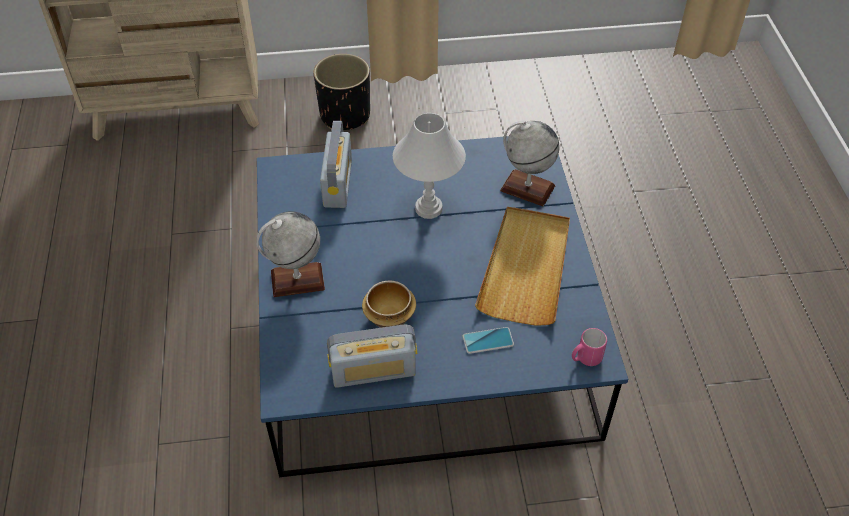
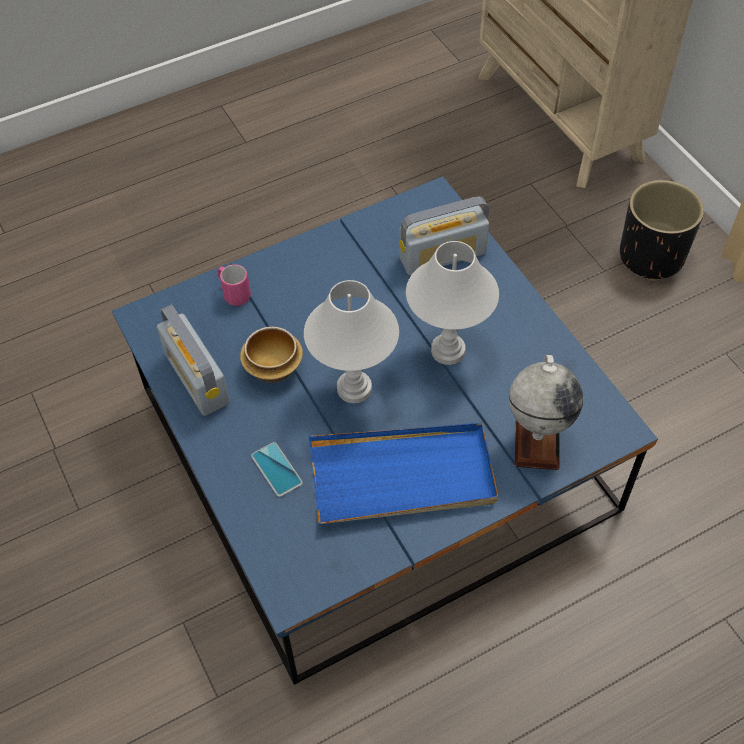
camera: 70 degrees right, 5 degrees up
globe [257,211,325,297] -> none
beige tray [475,207,570,326] -> blue tray [309,423,498,524]
pink mug [572,328,607,366] -> pink mug moved to [217,264,251,306]
none -> white table lamp [304,280,399,403]

